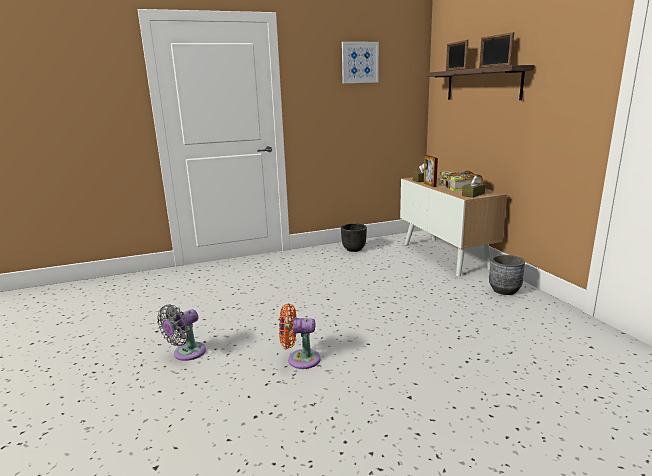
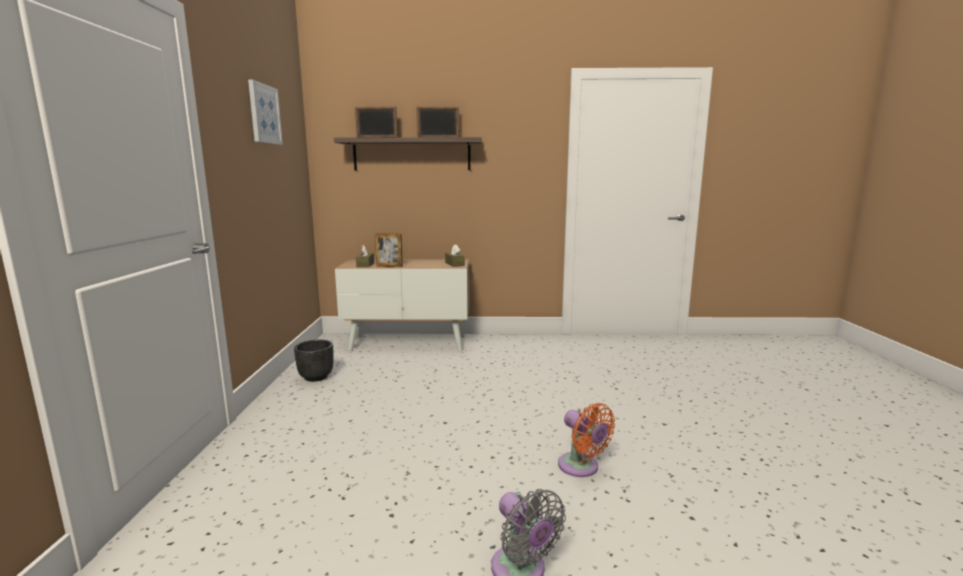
camera: 70 degrees left, 5 degrees down
orange fan [279,303,321,369] -> orange fan turned 60 degrees counterclockwise [558,403,615,477]
book [440,171,483,192] -> none
grey planter [489,255,525,295] -> none

